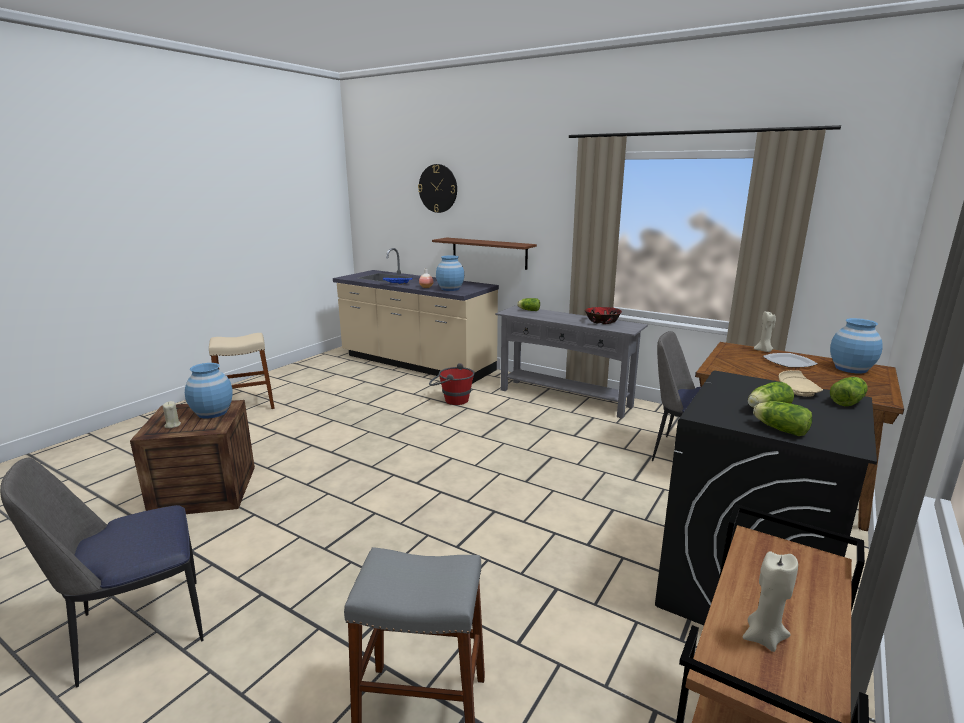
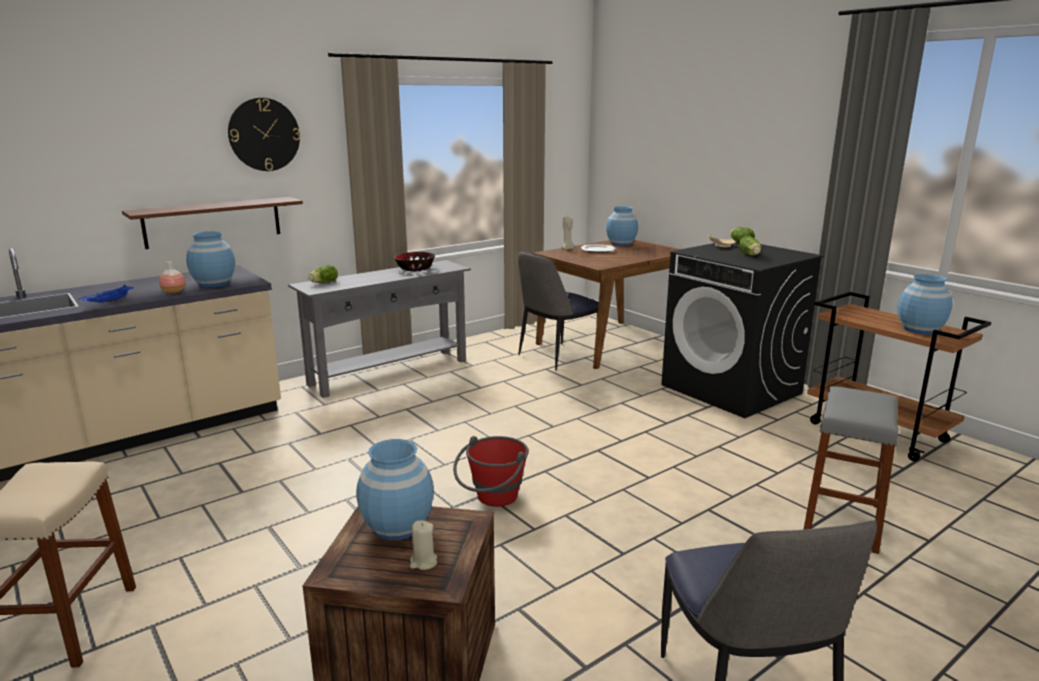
camera: 70 degrees left, 0 degrees up
wall clock [418,164,457,213] -> wall clock moved to [228,98,300,171]
red bucket [429,363,475,405] -> red bucket moved to [453,436,529,507]
beige candle [743,551,798,652] -> blue vase [898,274,952,335]
lettuce [753,401,812,436] -> none

